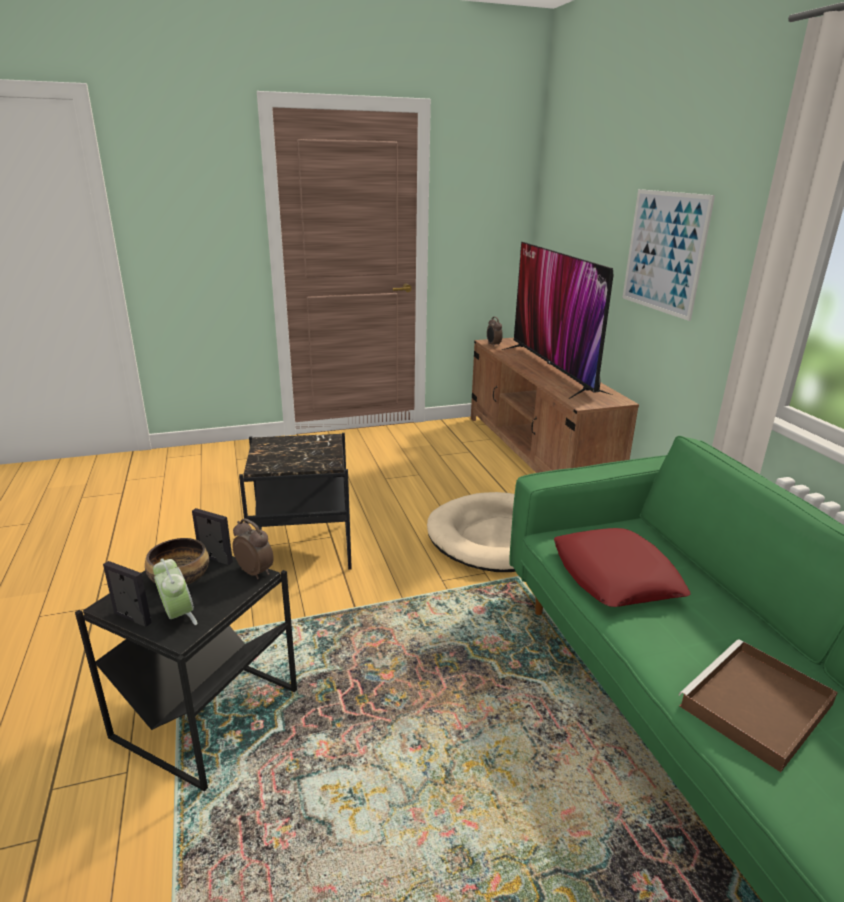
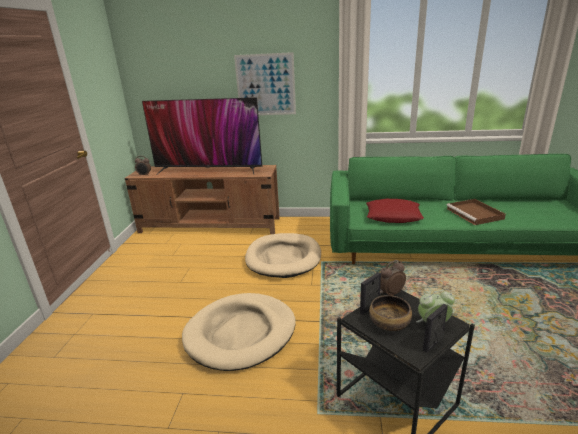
camera: 65 degrees left, 0 degrees up
black side table [239,433,352,570] -> beige dog bed [182,293,296,371]

